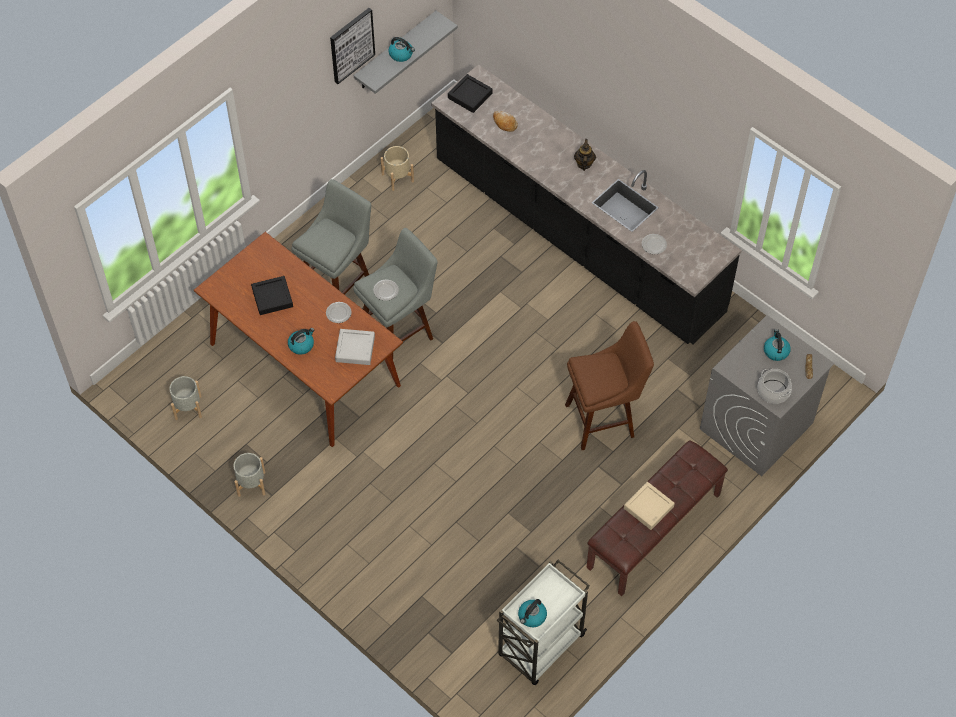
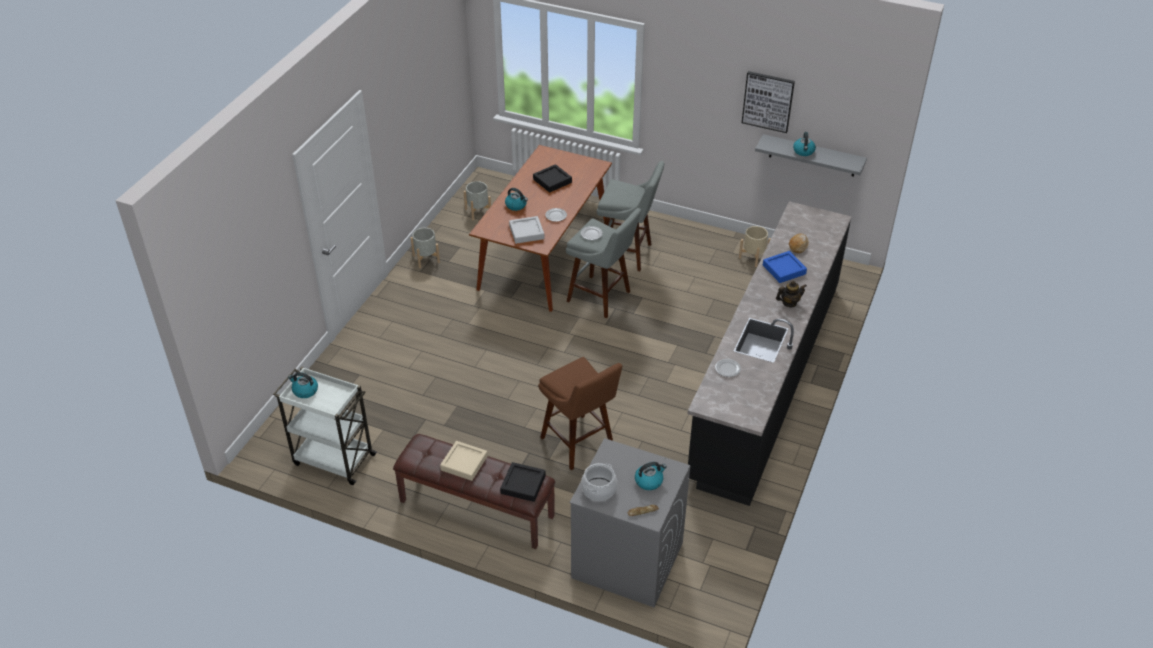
camera: 70 degrees right, 15 degrees down
black tray [448,74,492,113] -> black tray moved to [500,462,546,502]
none -> blue tray [763,251,807,283]

